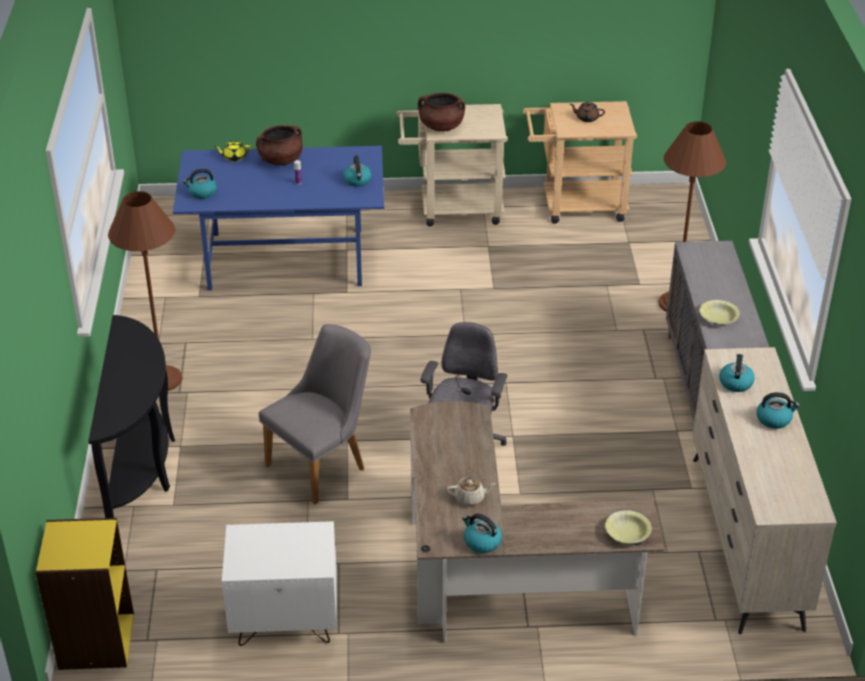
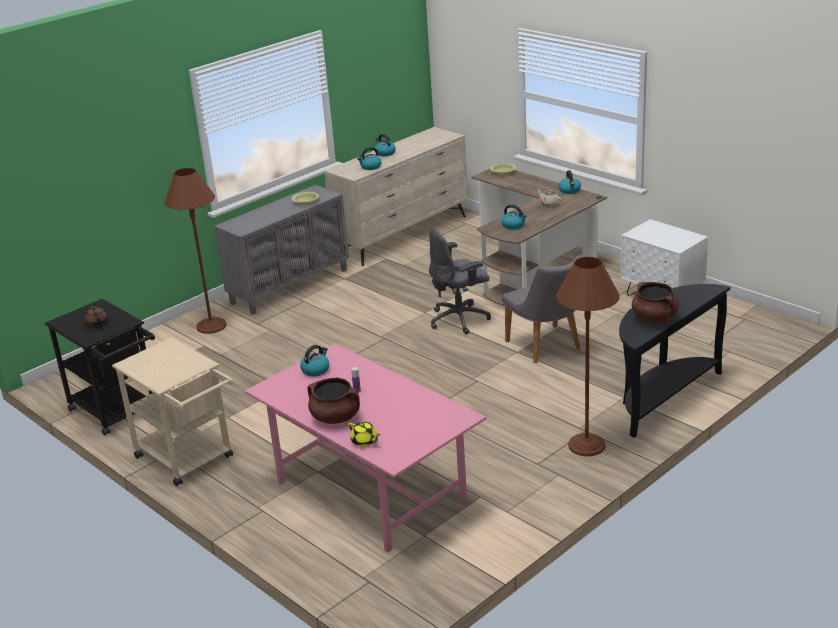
camera: 130 degrees left, 10 degrees down
yellow bookcase [35,518,134,670] -> none
blue dining table [173,146,384,290] -> pink dining table [245,344,486,552]
kettle [183,169,217,199] -> kettle moved to [501,204,527,229]
grey chair [259,324,371,504] -> grey chair turned 120 degrees counterclockwise [502,255,585,363]
brown cooking pot [418,93,465,132] -> brown cooking pot moved to [632,282,679,323]
beige cart [523,101,637,224] -> black cart [45,299,155,435]

